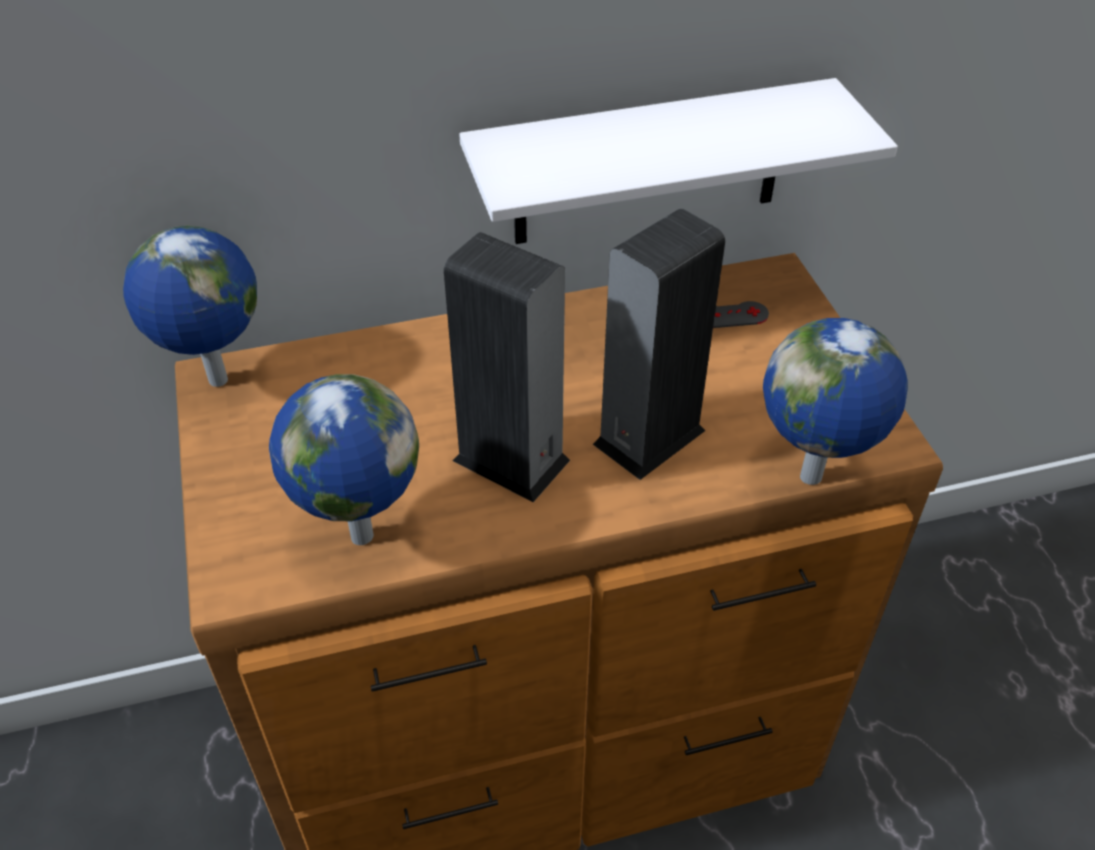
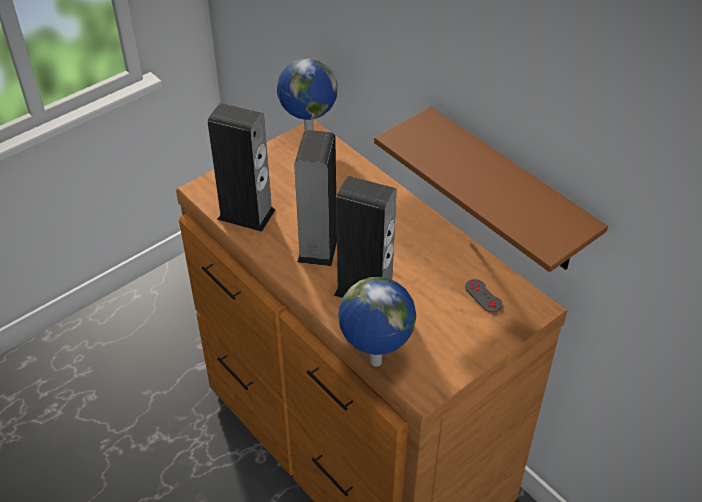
camera: 65 degrees right, 0 degrees up
globe [269,374,419,545] -> speaker [208,103,275,232]
white shelf [459,78,898,244] -> brown shelf [374,107,608,272]

